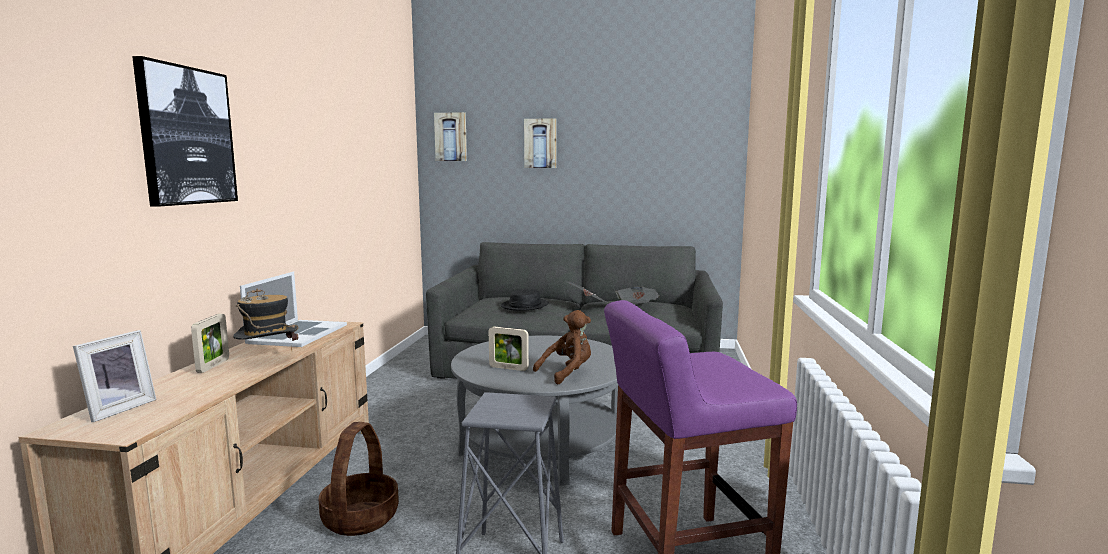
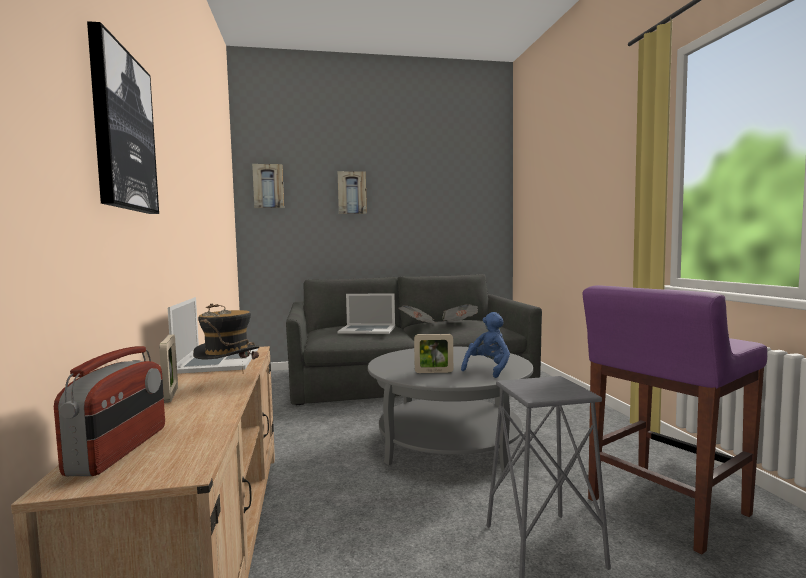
camera: 20 degrees left, 5 degrees down
picture frame [73,330,156,422] -> radio [54,346,165,476]
basket [318,422,399,536] -> none
black hat [501,289,549,311] -> laptop [337,293,395,334]
brown plush toy [533,310,591,385] -> blue plush toy [461,312,510,378]

